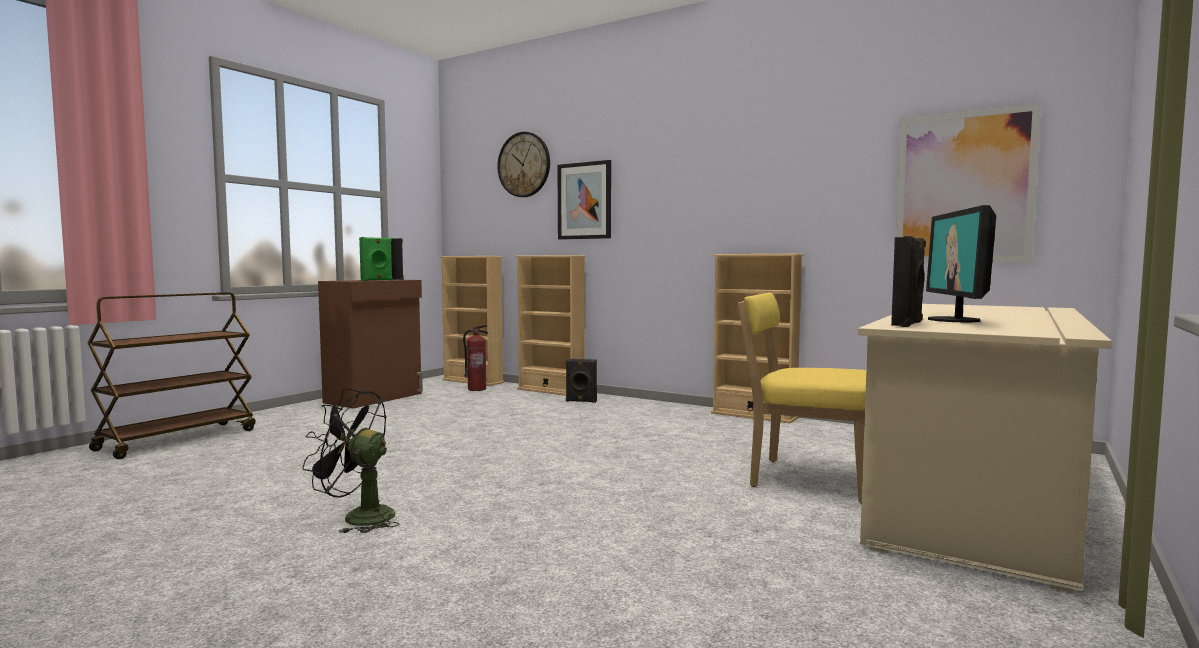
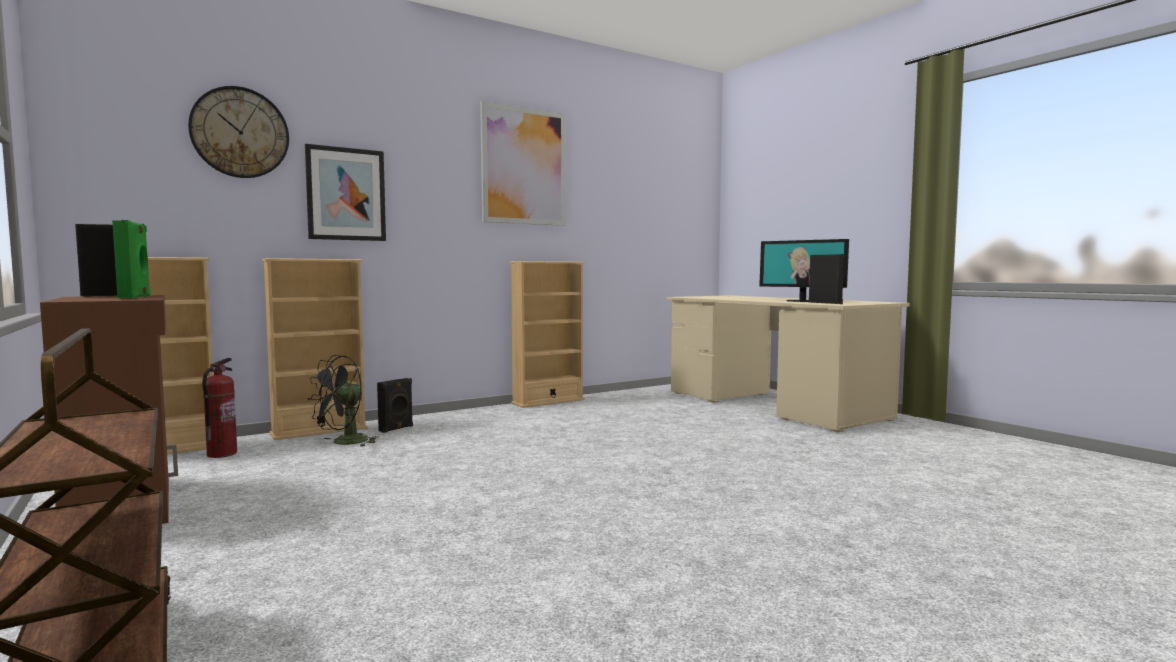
camera: 65 degrees left, 0 degrees up
black fan [303,388,399,533] -> black fan moved to [308,355,379,447]
yellow chair [738,292,866,504] -> none
picture [896,103,1041,263] -> picture moved to [480,101,566,226]

